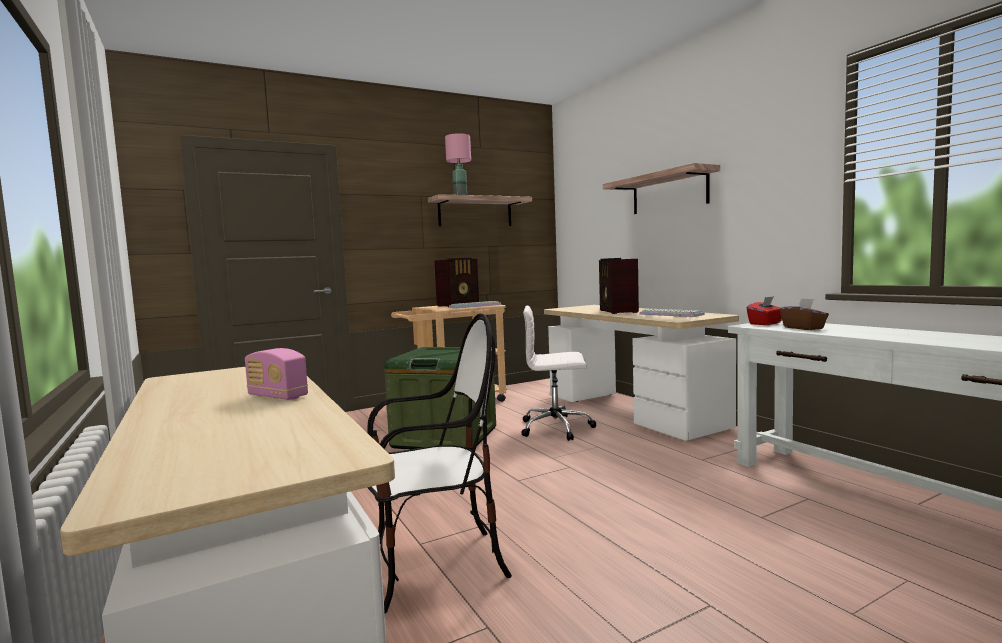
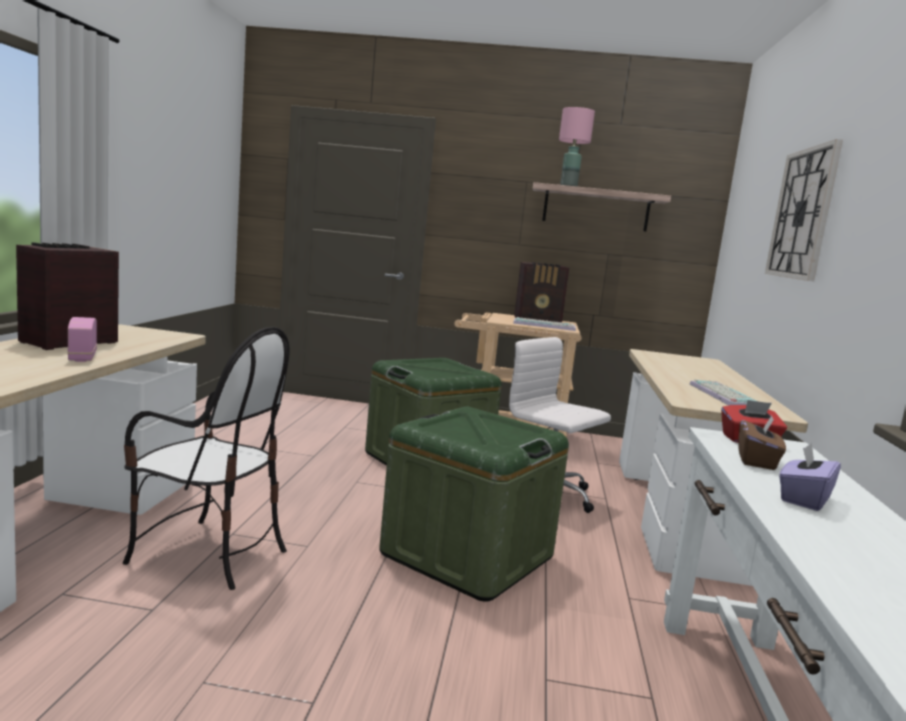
camera: 35 degrees right, 5 degrees up
radio [599,258,639,314] -> radio moved to [16,242,119,350]
shelf [603,163,720,214] -> wall clock [765,139,843,282]
none -> green storage box [379,407,569,602]
none -> purple tissue box [779,443,841,511]

